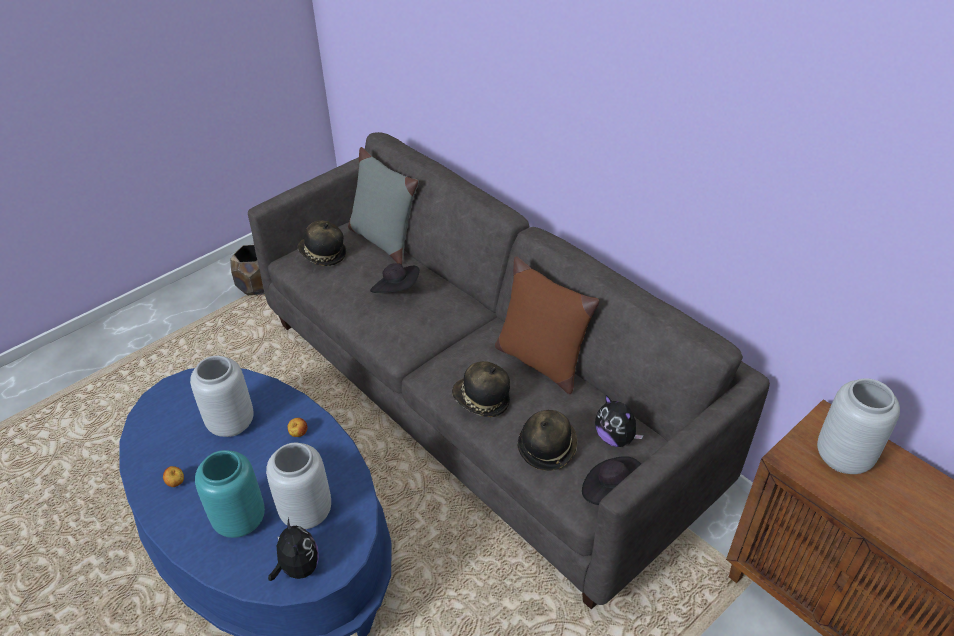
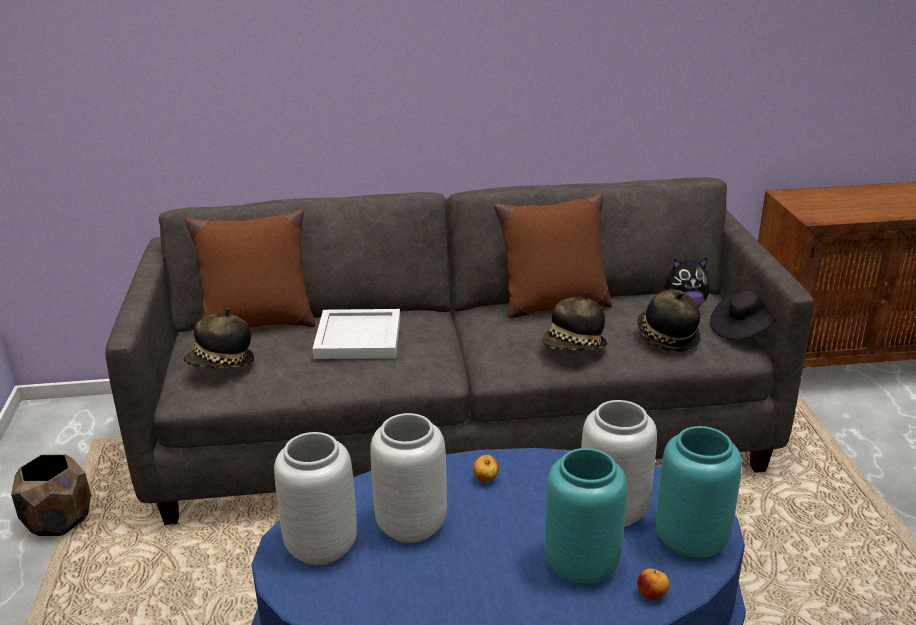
camera: 55 degrees left, 15 degrees down
apple [163,466,184,487] -> apple moved to [637,568,669,600]
plush toy [268,518,319,581] -> turquoise vase [656,426,742,559]
grey pillow [348,147,419,265] -> brown pillow [185,209,316,328]
black hat [370,263,420,293] -> white tray [313,309,400,359]
grey vase [817,378,900,474] -> grey vase moved to [274,432,357,565]

